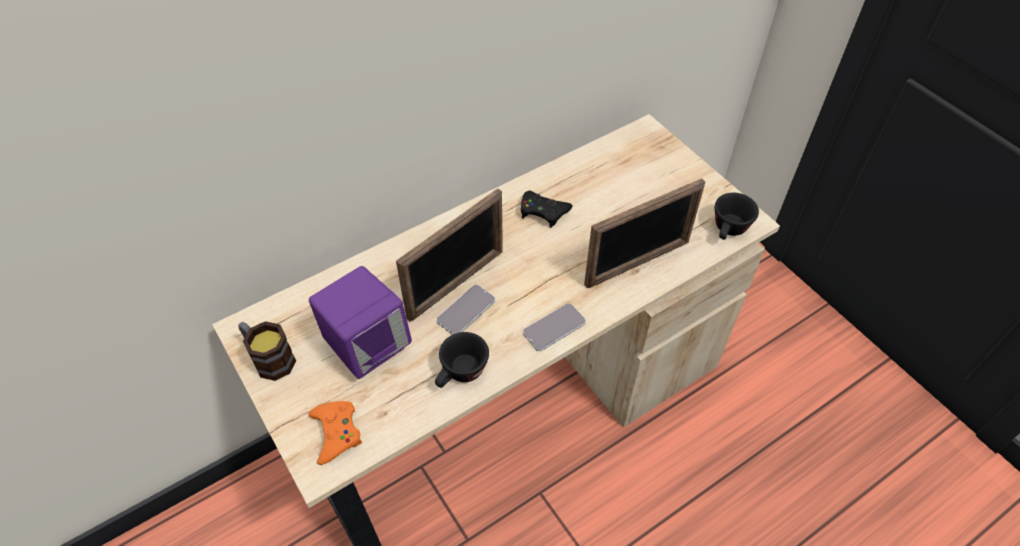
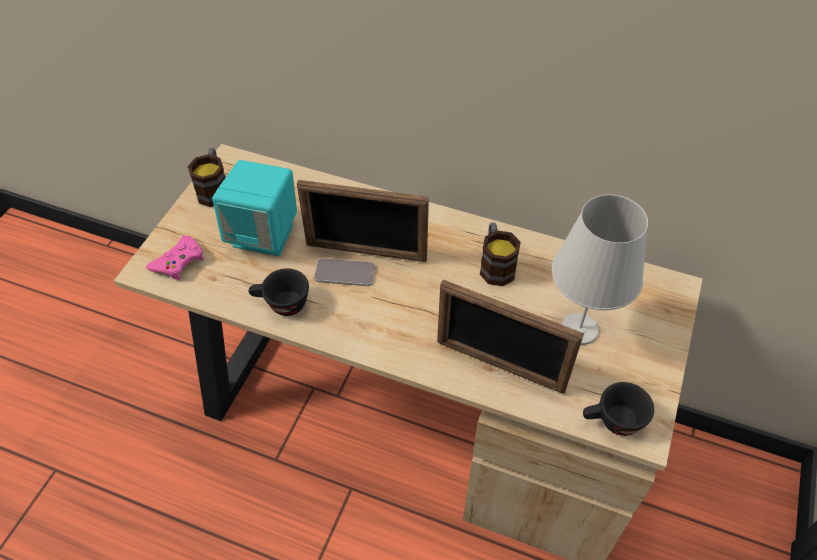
camera: 55 degrees right, 0 degrees up
purple speaker [309,266,412,379] -> turquoise speaker [212,160,297,256]
orange game controller [309,401,362,465] -> pink game controller [146,236,204,281]
black game controller [521,190,573,228] -> mug [480,222,521,286]
phone [523,303,586,351] -> none
none -> white table lamp [552,194,648,345]

